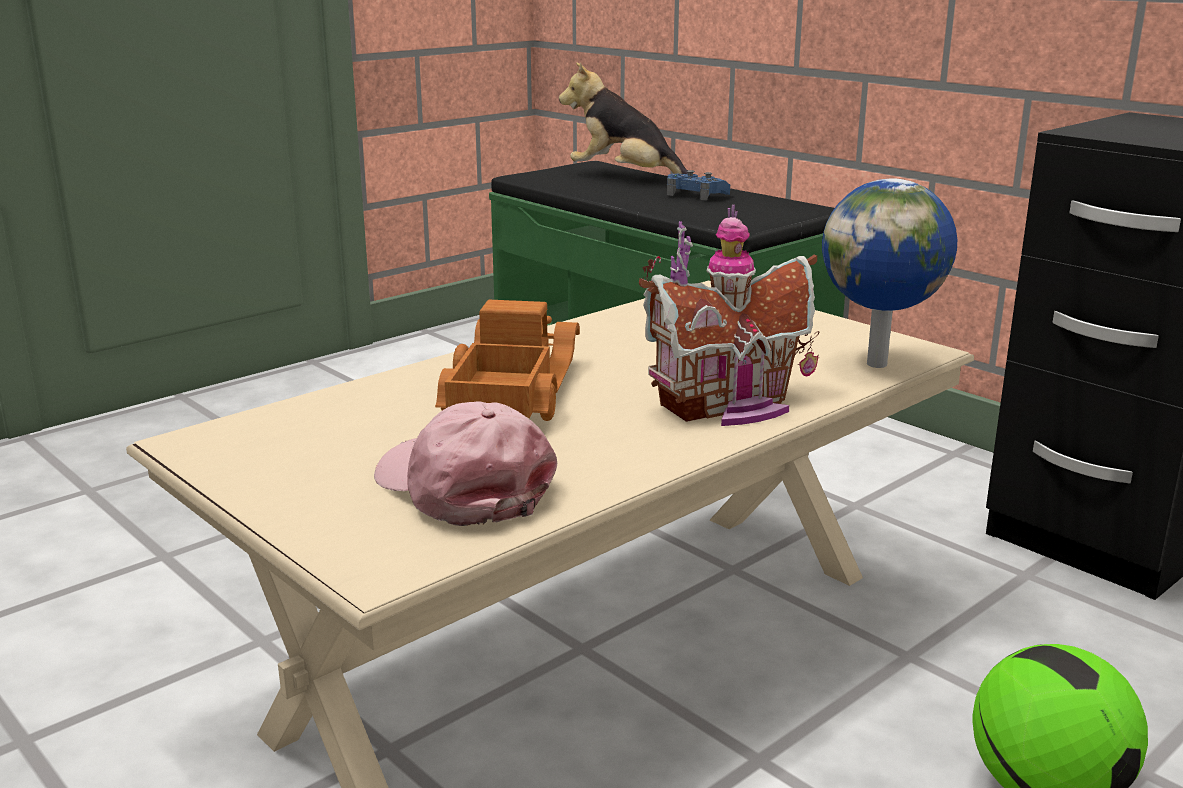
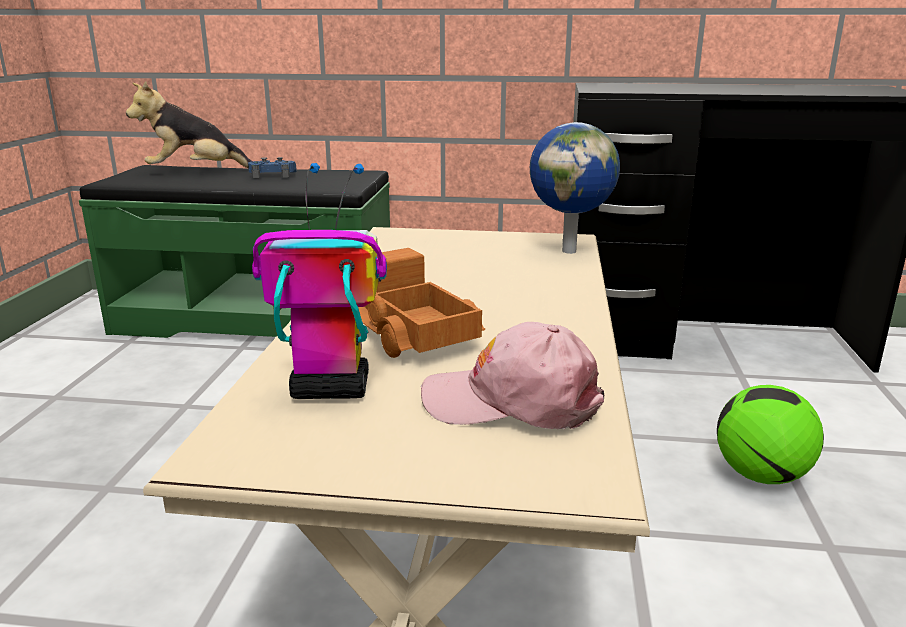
camera: 40 degrees left, 0 degrees up
toy house [639,205,820,426] -> none
none -> toy robot [252,163,387,399]

